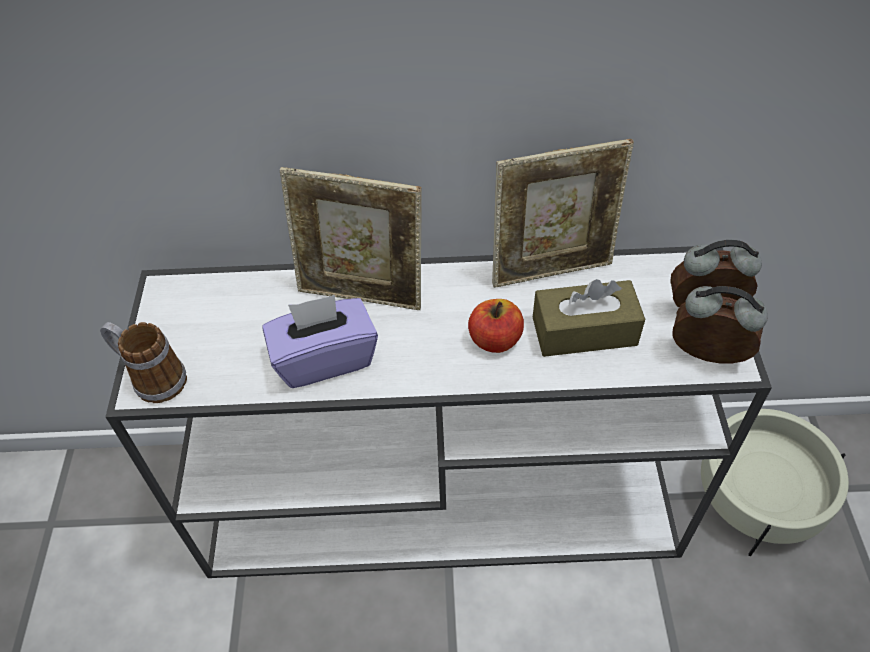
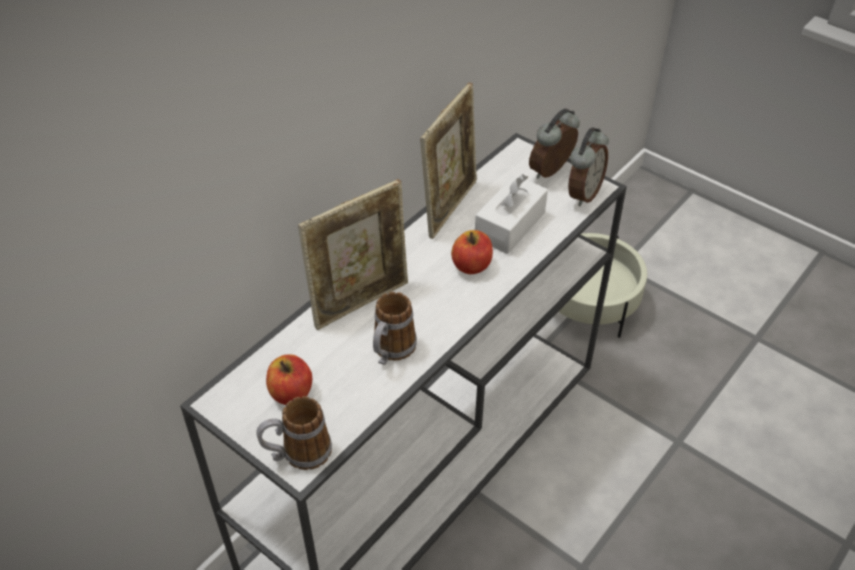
camera: 50 degrees left, 5 degrees down
purple tissue box [262,295,378,388] -> mug [373,292,417,365]
brown tissue box [533,279,645,357] -> white tissue box [475,174,548,254]
alarm clock [672,286,768,363] -> alarm clock turned 150 degrees clockwise [568,127,609,206]
none -> apple [266,354,312,405]

